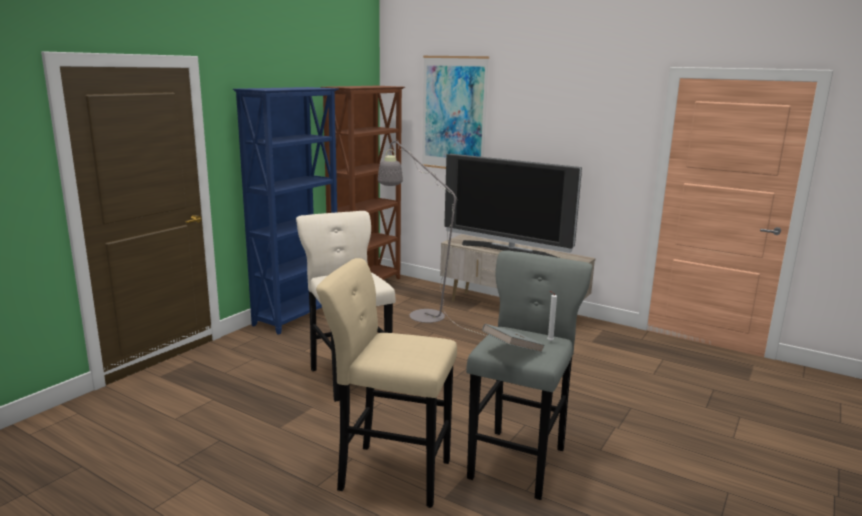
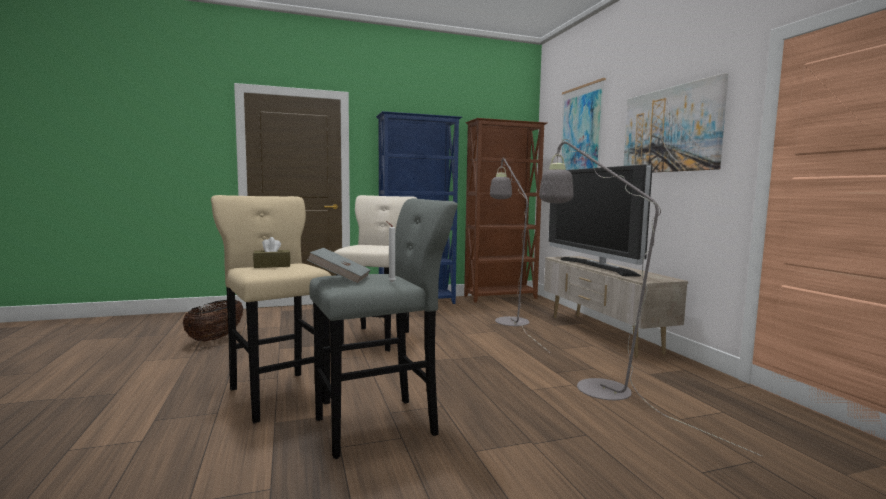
camera: 40 degrees right, 10 degrees down
none -> basket [183,300,243,342]
none -> brown tissue box [253,237,291,268]
none -> grey floor lamp [539,139,762,456]
none -> picture [623,73,728,173]

